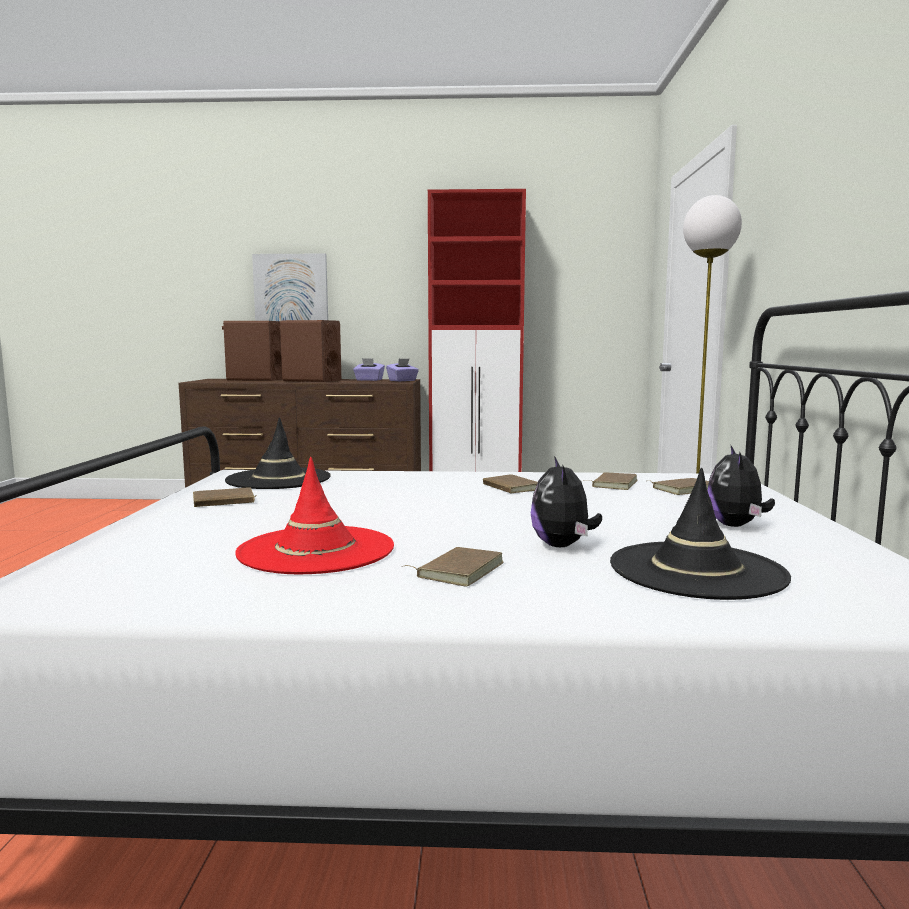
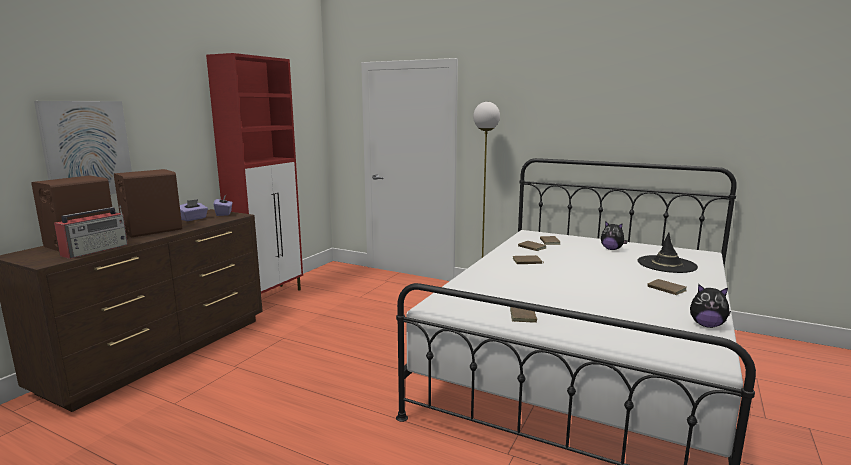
camera: 65 degrees left, 5 degrees up
black hat [225,417,331,489] -> none
red hat [235,457,394,574] -> none
plush toy [531,456,602,547] -> plush toy moved to [690,284,731,328]
none -> radio [54,205,128,259]

